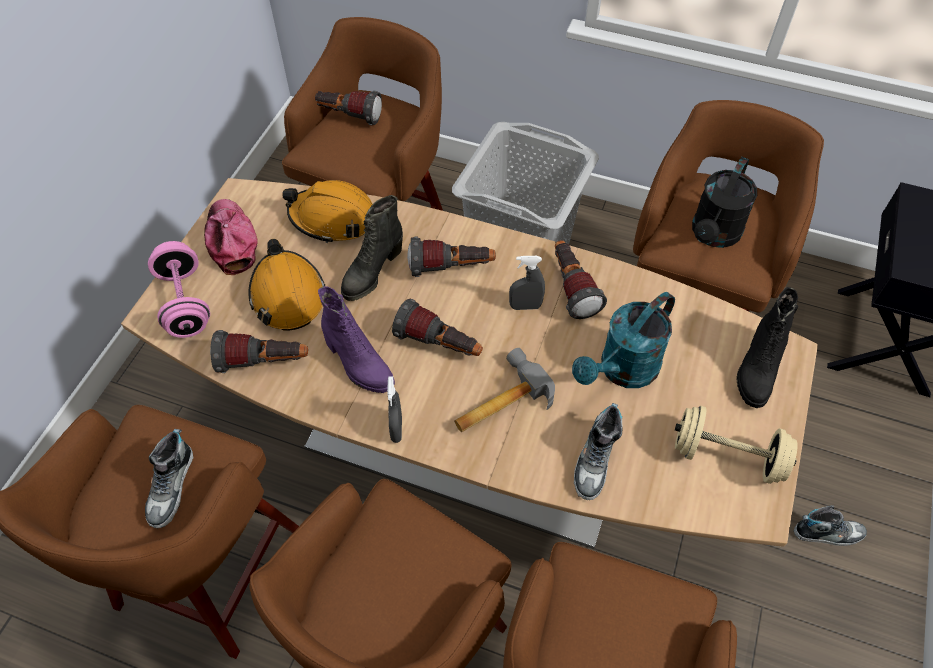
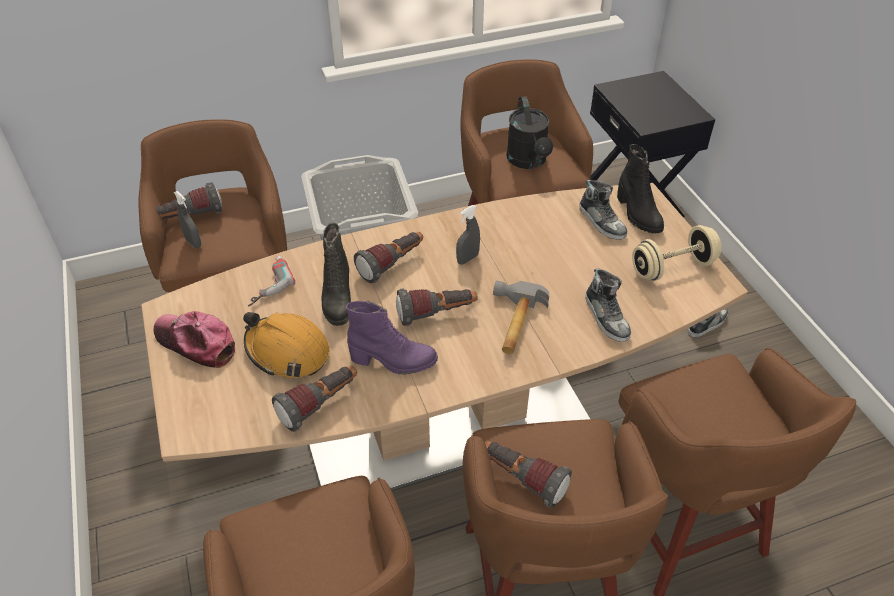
camera: 40 degrees left, 10 degrees down
shoe [145,429,194,528] -> shoe moved to [579,180,628,240]
pink dumbbell [148,241,210,338] -> none
orange hard hat [282,180,372,243] -> power drill [248,255,295,306]
grey spray bottle [387,376,402,443] -> grey spray bottle moved to [174,191,201,248]
flashlight [555,240,607,319] -> flashlight moved to [485,441,572,508]
turquoise watering can [572,292,675,388] -> none

